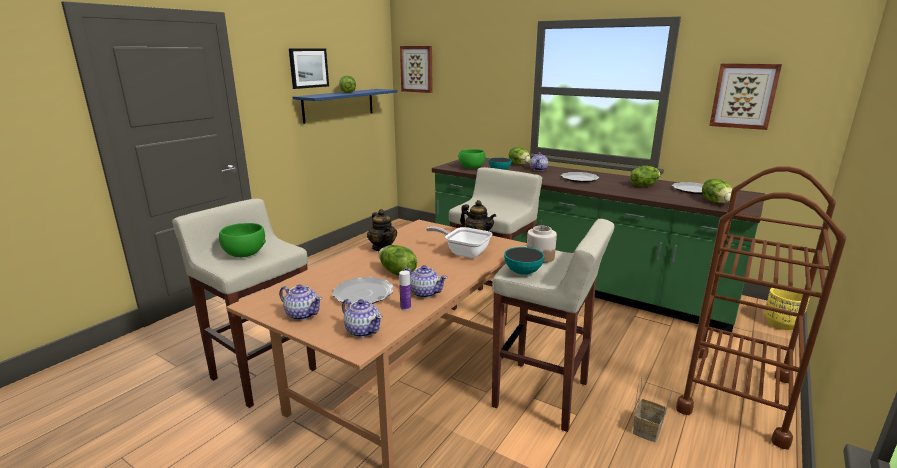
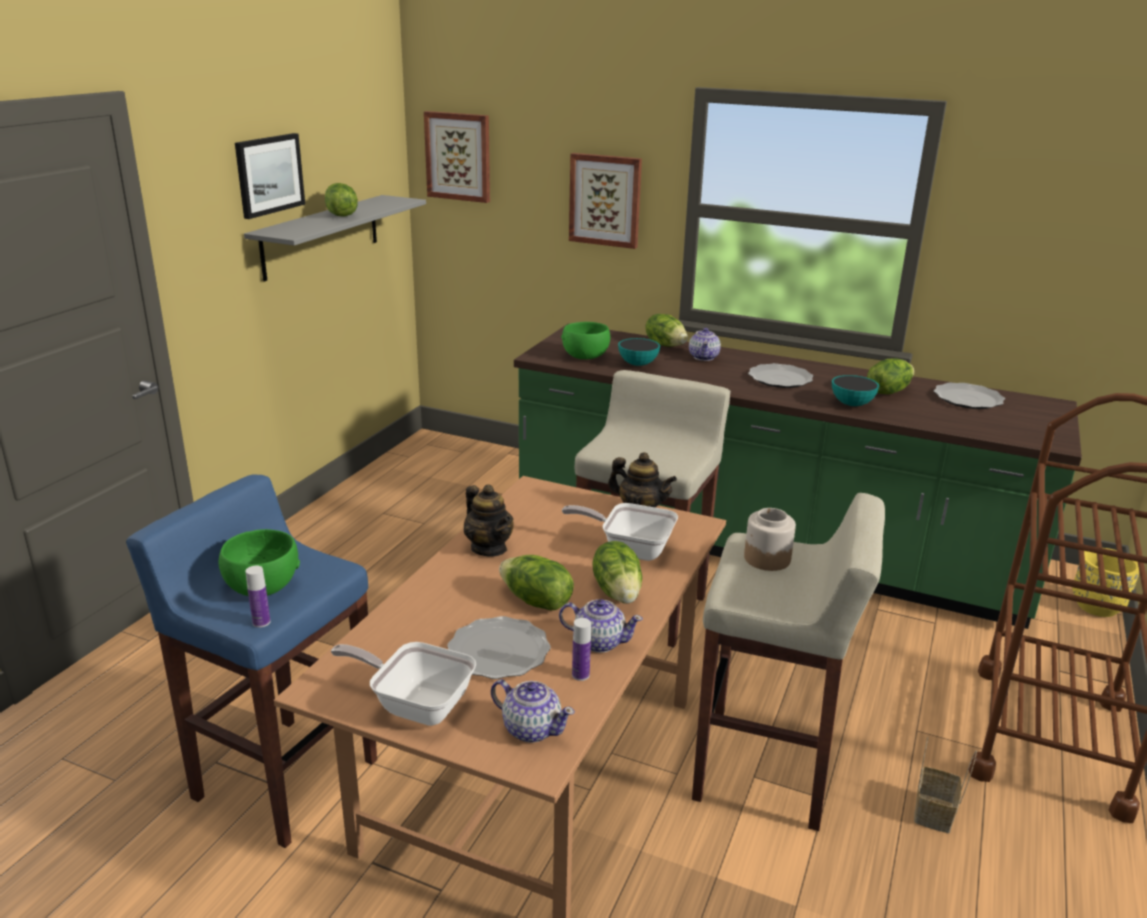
camera: 10 degrees left, 5 degrees up
beige stool [172,199,316,408] -> blue stool [126,474,377,848]
teapot [279,284,322,320] -> frying pan [331,642,476,726]
blue shelf [293,89,397,124] -> grey shelf [244,195,426,281]
bowl [504,247,545,275] -> bowl moved to [832,375,879,406]
lettuce [702,179,732,203] -> lettuce moved to [592,541,642,604]
picture [709,63,782,130] -> picture moved to [569,153,642,249]
none -> bottle [245,566,271,628]

